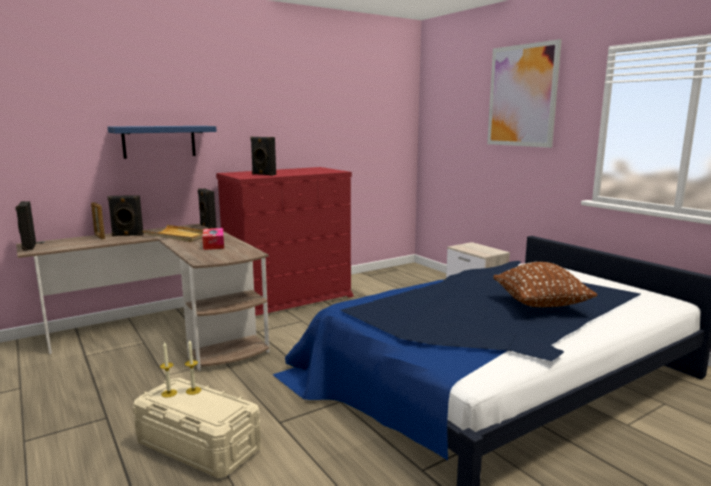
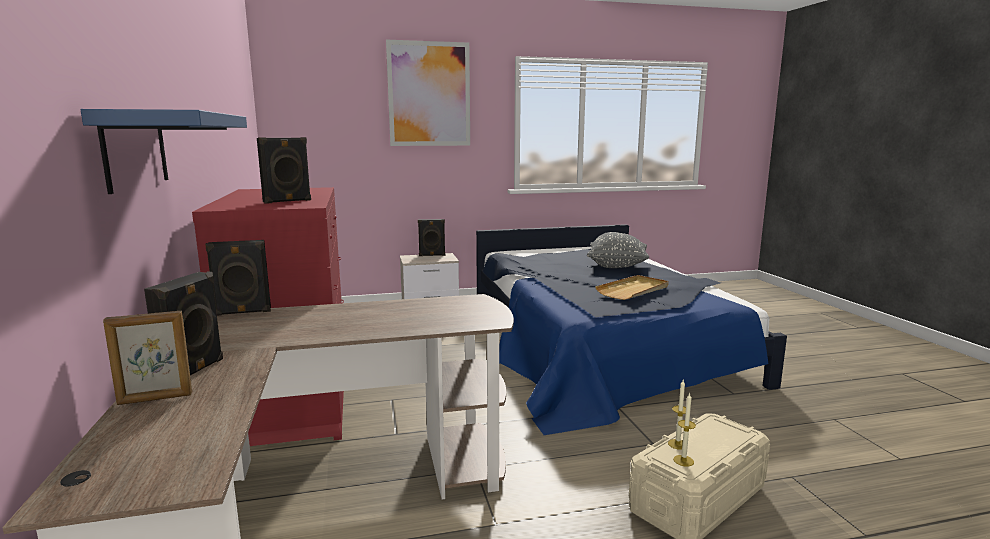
camera: 70 degrees left, 0 degrees up
black speaker [15,201,36,251] -> black speaker moved to [418,219,445,256]
beige tray [142,225,203,242] -> beige tray moved to [595,275,669,300]
tissue box [202,228,224,250] -> none
brown pillow [493,262,598,307] -> grey pillow [587,232,649,268]

